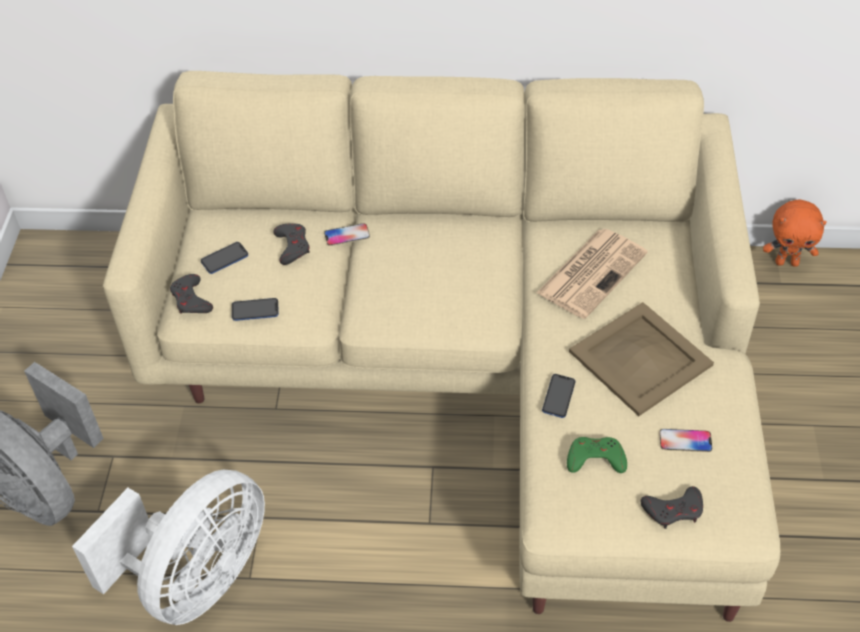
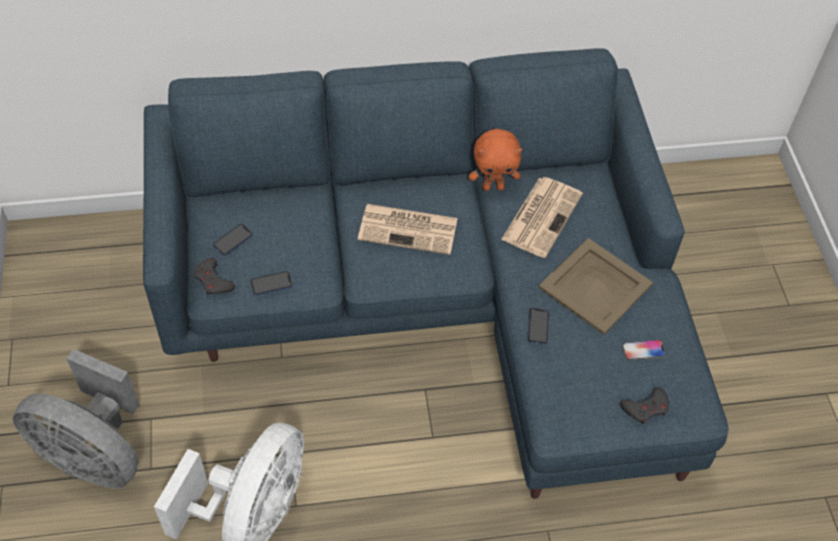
camera: 15 degrees left, 5 degrees up
beige sofa [103,71,780,622] -> blue sofa [143,48,729,499]
grey game controller [273,223,310,265] -> none
phone [324,223,370,246] -> none
green game controller [567,437,627,473] -> none
orange plush toy [763,200,827,267] -> orange plush toy moved to [469,129,522,191]
none -> newspaper [358,204,458,255]

